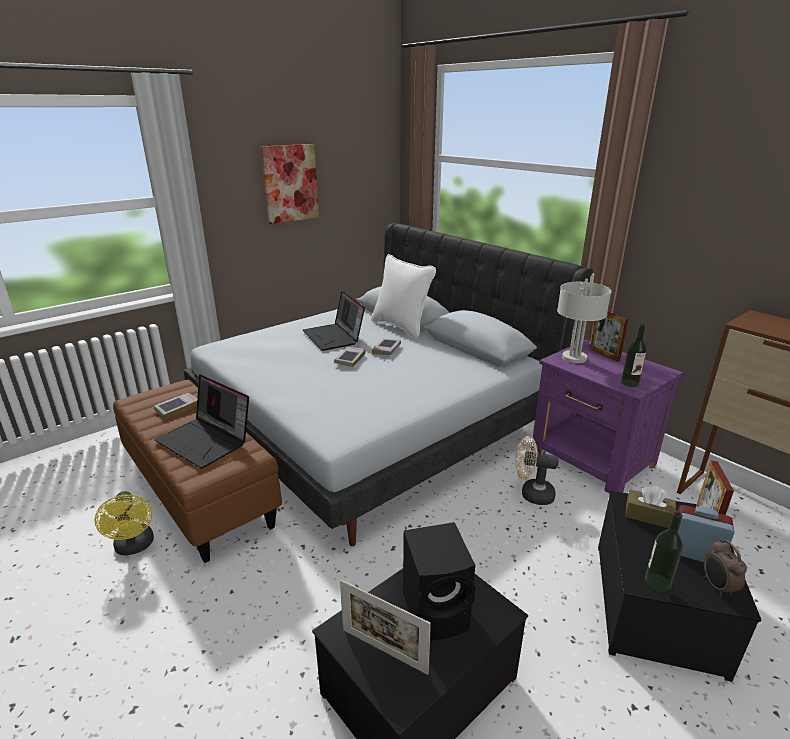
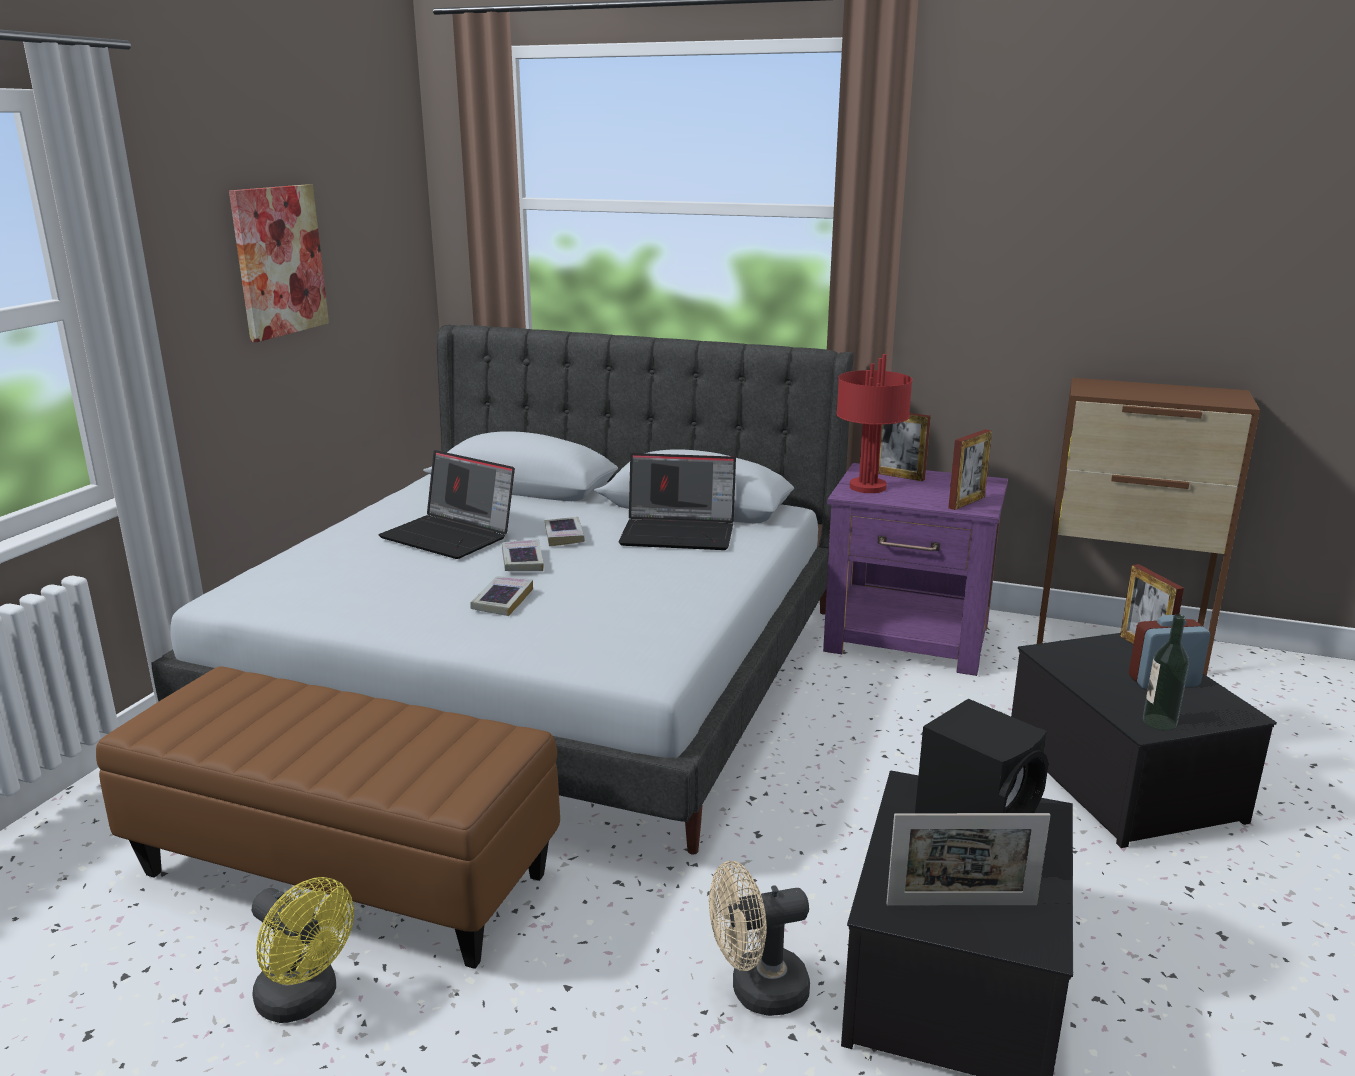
camera: 30 degrees left, 5 degrees down
laptop [154,375,249,468] -> laptop moved to [618,453,736,550]
book [154,393,197,419] -> book moved to [470,576,533,616]
white pillow [371,254,436,339] -> none
beige fan [515,436,559,505] -> beige fan moved to [709,861,810,1016]
grey table lamp [557,274,612,363] -> red table lamp [836,354,912,493]
bottle [621,324,647,387] -> picture frame [948,429,992,510]
brown tissue box [625,486,676,528] -> none
alarm clock [704,539,747,597] -> none

